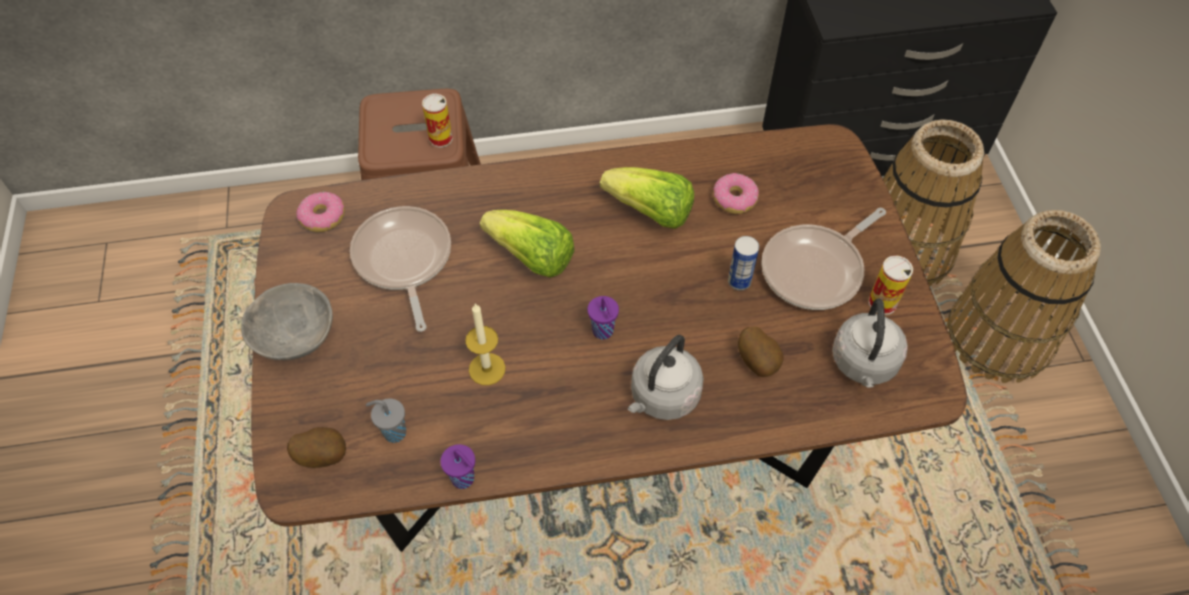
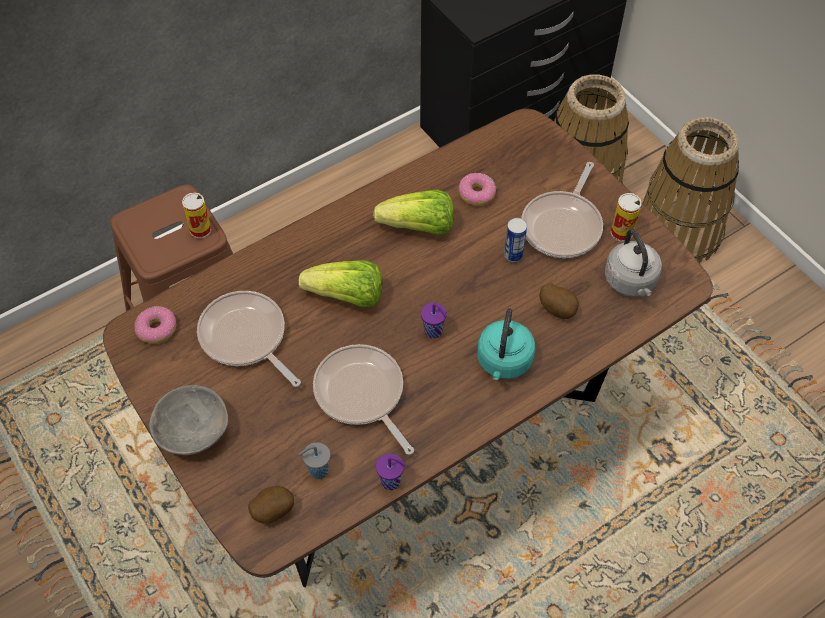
camera: 25 degrees left, 0 degrees up
candle [465,304,506,385] -> frying pan [313,344,414,455]
grey kettle [628,335,704,420] -> turquoise kettle [477,308,535,380]

